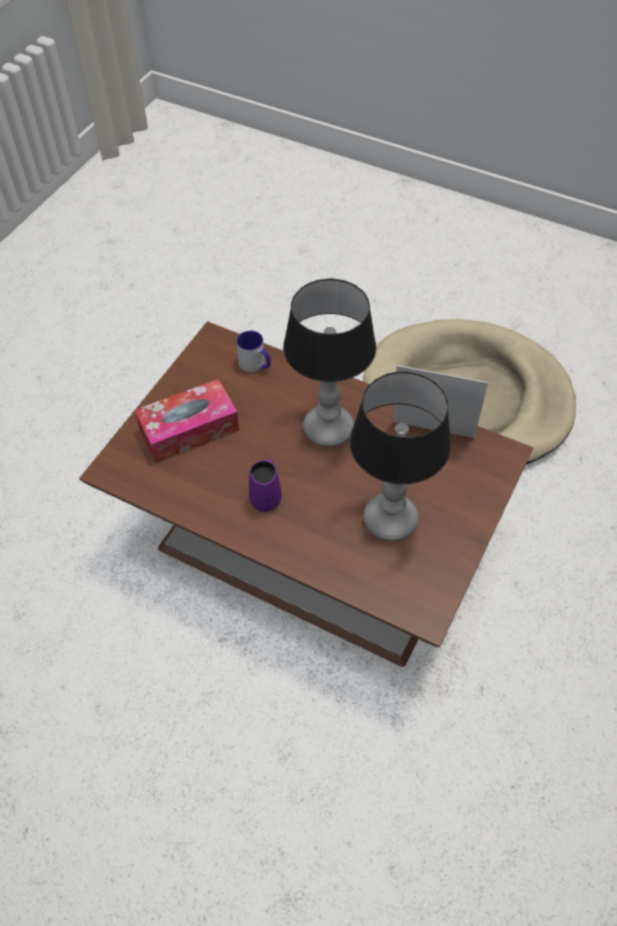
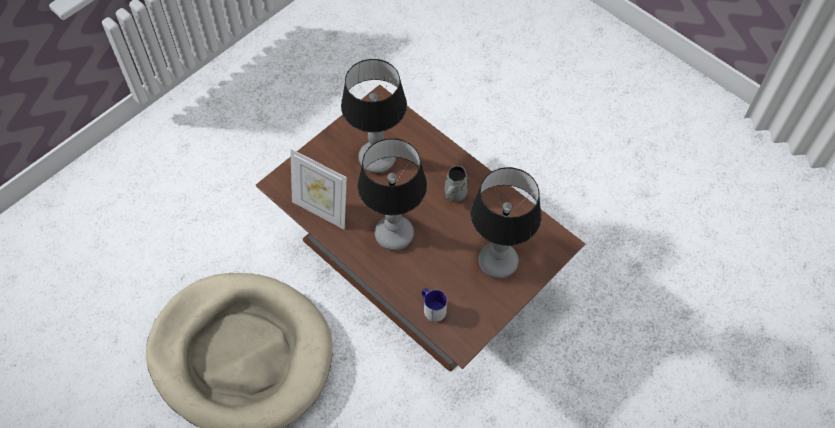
camera: 165 degrees left, 5 degrees up
tissue box [134,379,239,463] -> table lamp [471,167,542,279]
purple mug [249,459,282,512] -> grey mug [444,166,467,201]

